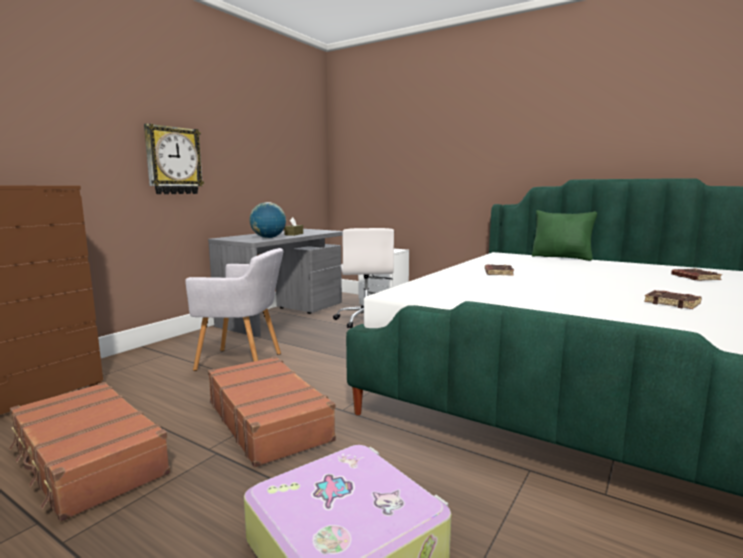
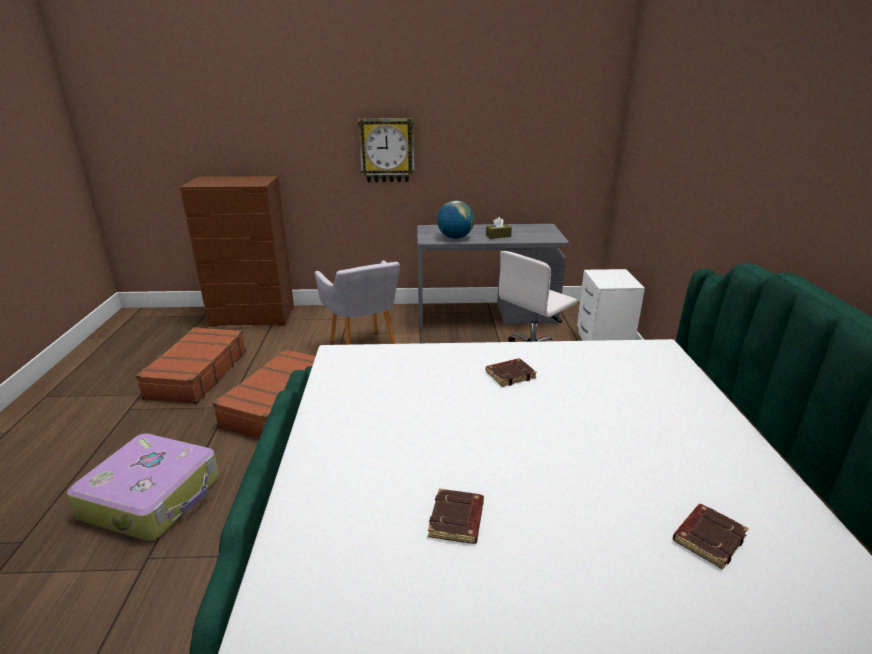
camera: 55 degrees right, 15 degrees up
green pillow [532,210,597,261] -> none

